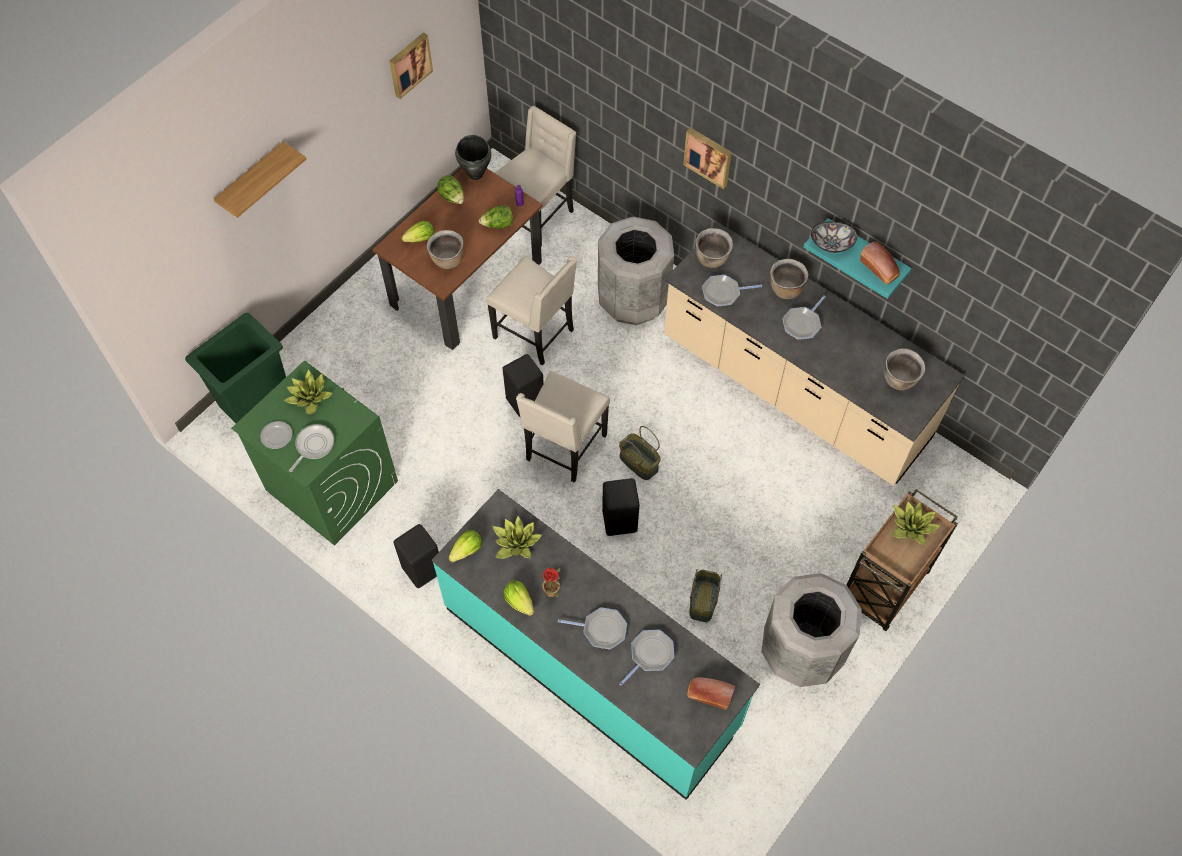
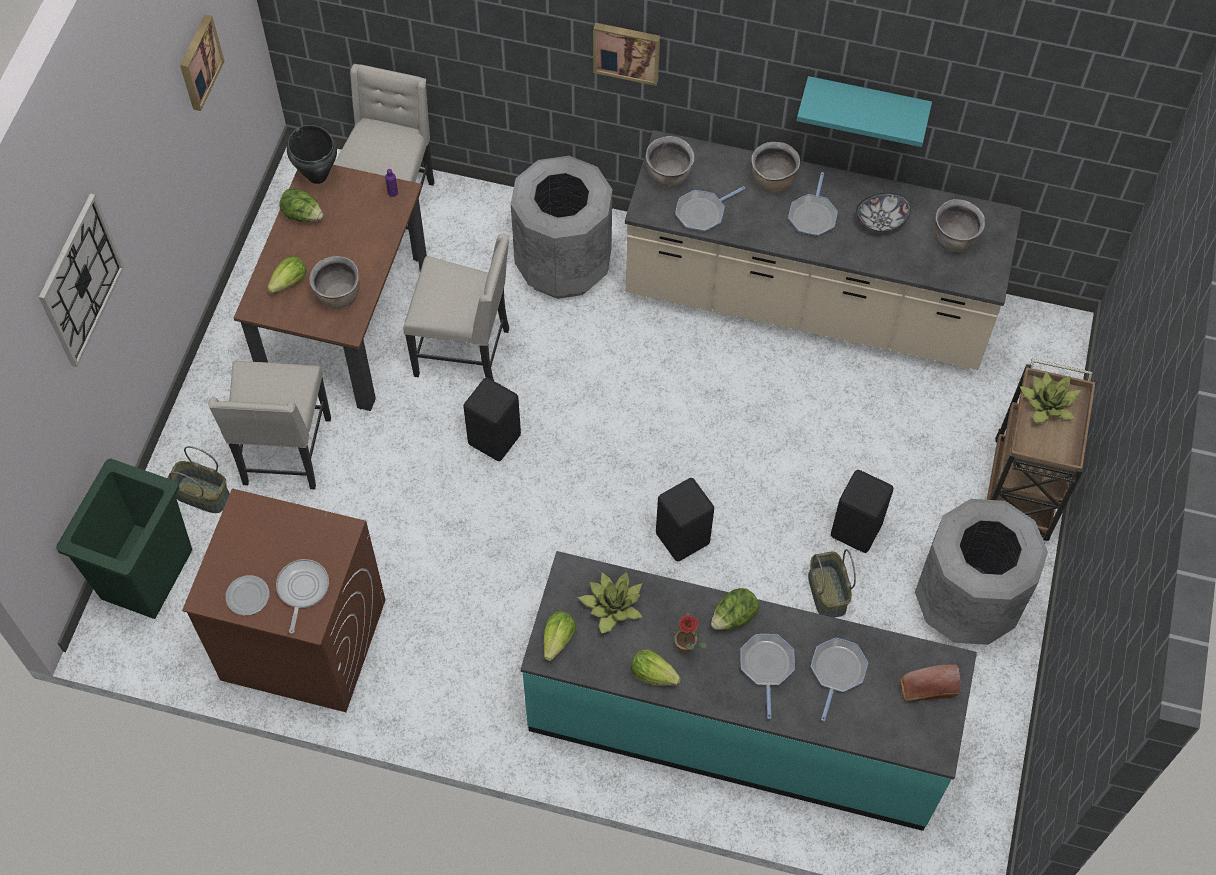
camera: 25 degrees left, 0 degrees up
shelf [214,141,307,218] -> wall clock [39,194,124,367]
green washing machine [231,360,398,546] -> brown washing machine [182,488,385,712]
potted plant [283,370,333,415] -> none
black stool [393,524,439,588] -> black stool moved to [831,470,893,553]
lettuce [479,205,513,229] -> lettuce moved to [711,588,760,630]
beige chair [516,371,610,483] -> beige chair moved to [208,361,331,489]
frying pan [558,607,627,649] -> frying pan turned 75 degrees counterclockwise [740,634,795,719]
basket [619,426,661,480] -> basket moved to [167,446,230,513]
bowl [811,222,857,253] -> bowl moved to [856,193,911,232]
bread [860,241,900,284] -> none

